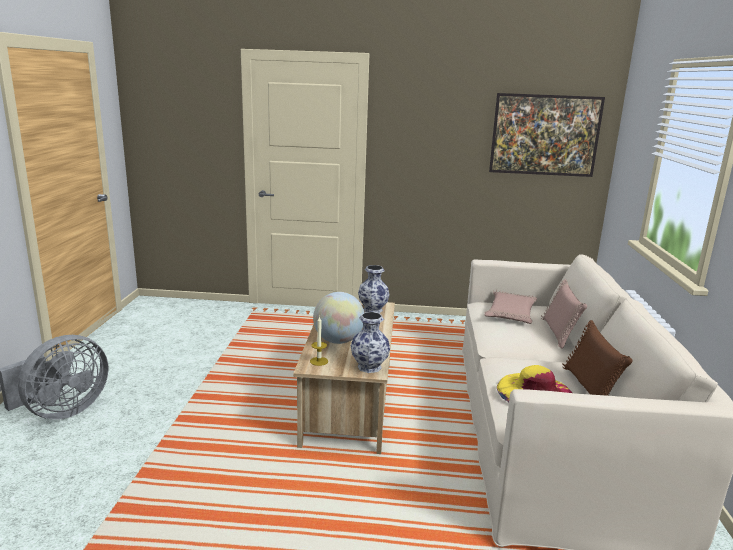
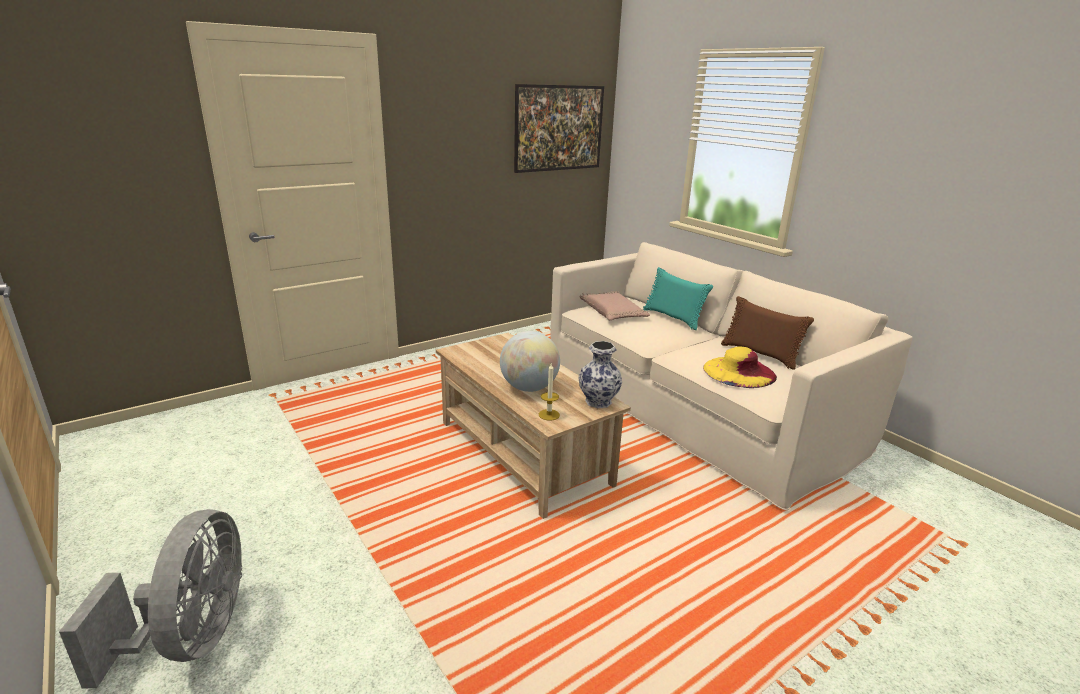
camera: 40 degrees left, 5 degrees up
vase [358,265,390,313] -> none
beige pillow [541,279,587,349] -> turquoise pillow [643,267,713,330]

